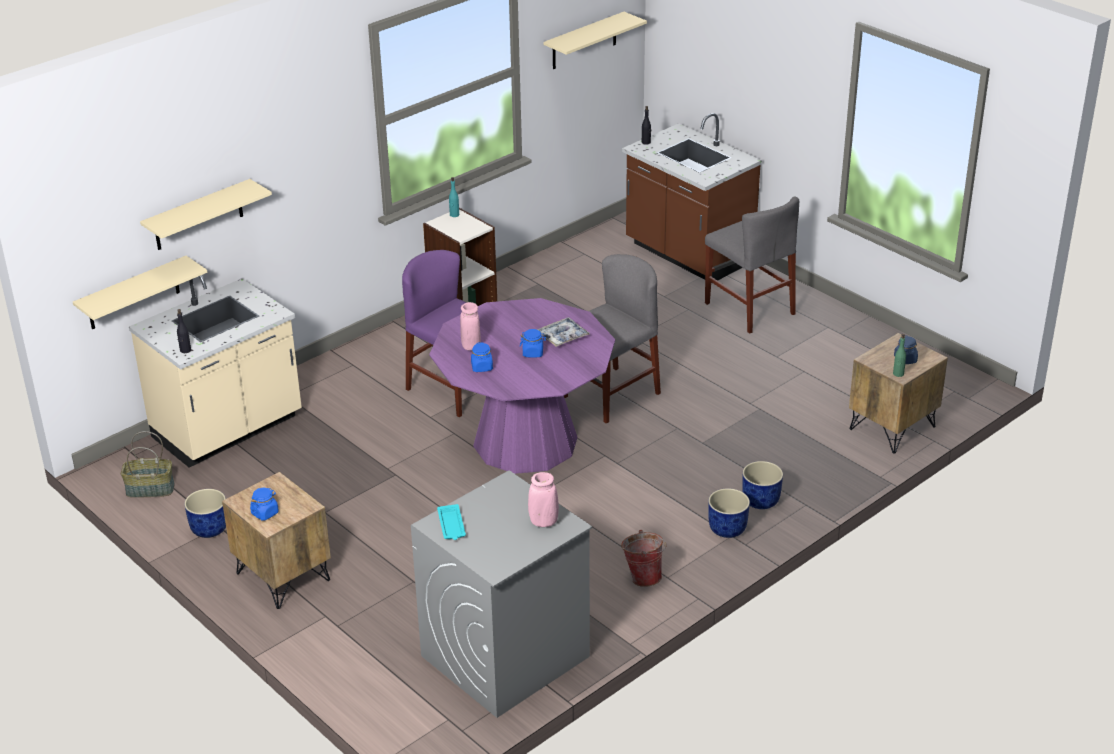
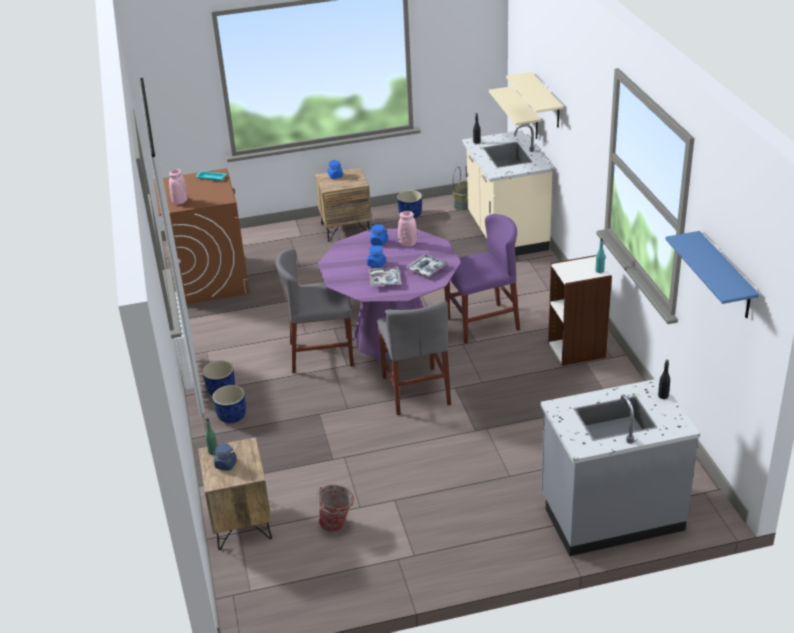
camera: 120 degrees right, 0 degrees up
grey washing machine [411,470,592,718] -> brown washing machine [154,168,250,305]
beige shelf [543,12,647,69] -> blue shelf [665,231,759,318]
bucket [621,530,667,587] -> bucket moved to [316,485,354,531]
brown counter [622,113,762,283] -> grey counter [541,378,700,556]
grey chair [705,197,799,334] -> grey chair moved to [276,249,354,373]
none -> tray [406,254,448,277]

